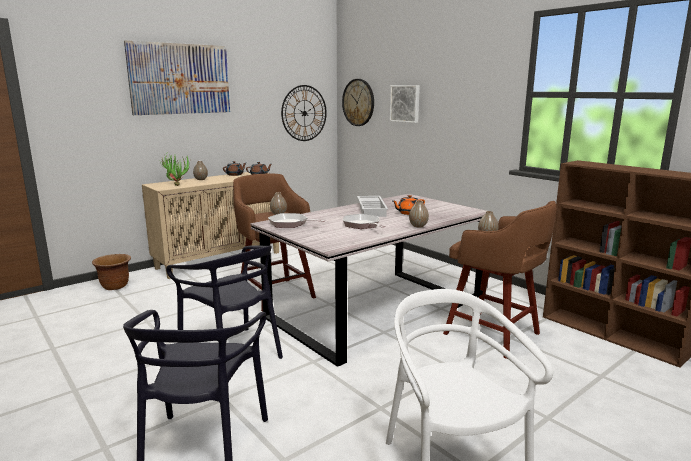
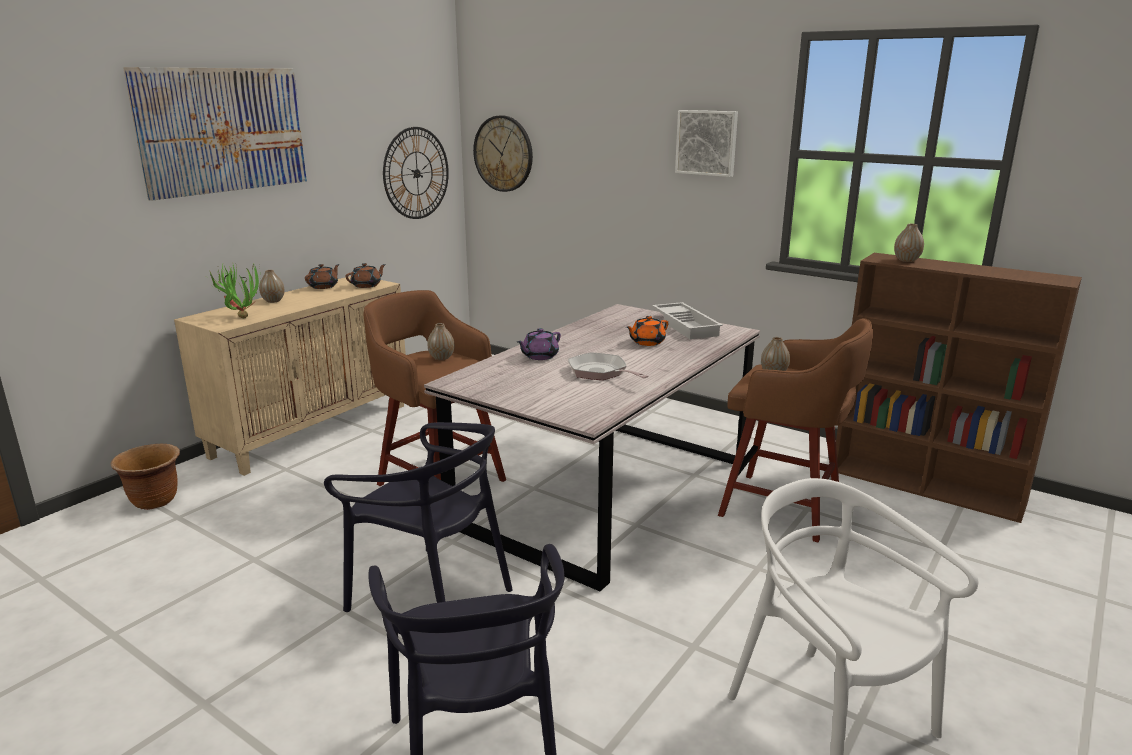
camera: 15 degrees left, 5 degrees up
frying pan [268,213,325,228] -> none
white tray [357,196,388,217] -> white tray moved to [652,302,723,339]
picture [390,85,420,123] -> picture moved to [675,110,738,177]
vase [409,200,429,228] -> vase moved to [894,224,924,262]
none -> purple teapot [517,328,561,360]

